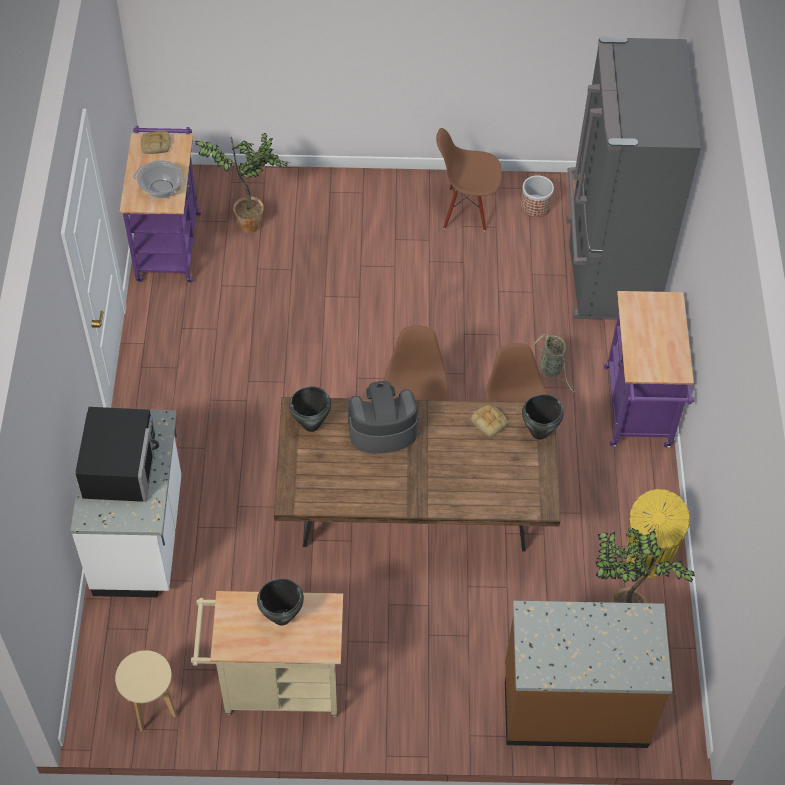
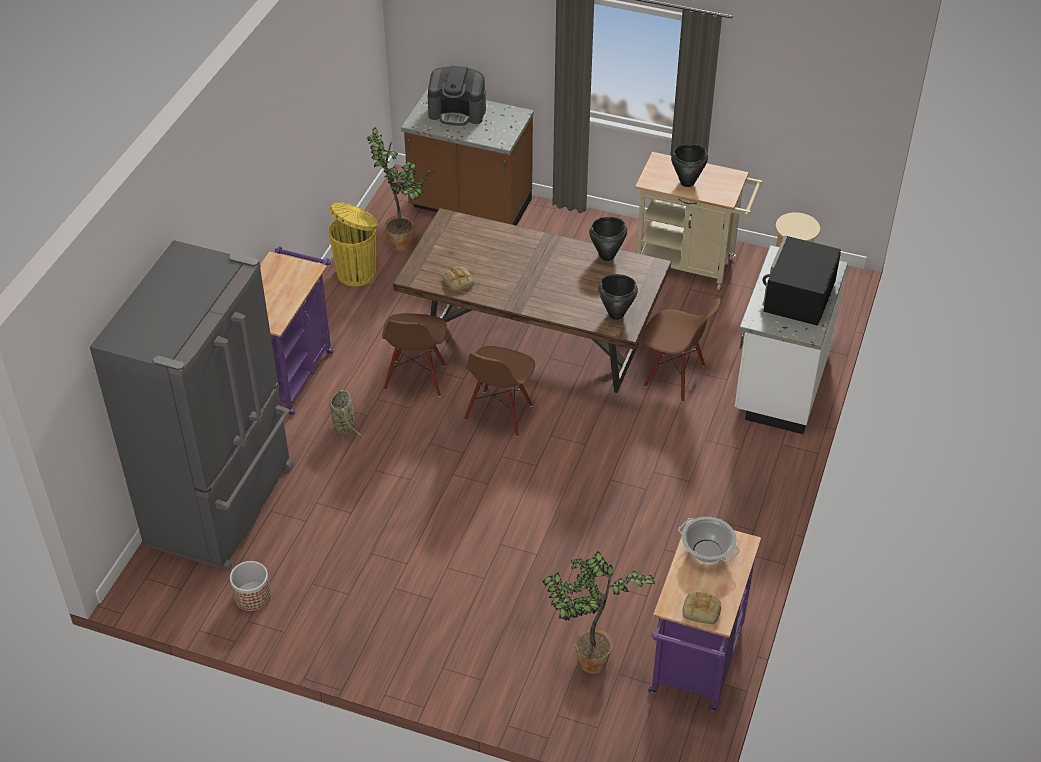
camera: 160 degrees left, 10 degrees down
coffee machine [348,381,418,454] -> coffee machine moved to [427,66,486,126]
brown chair [436,128,502,231] -> brown chair moved to [642,298,721,402]
black cooking pot [522,394,564,440] -> black cooking pot moved to [589,217,627,261]

